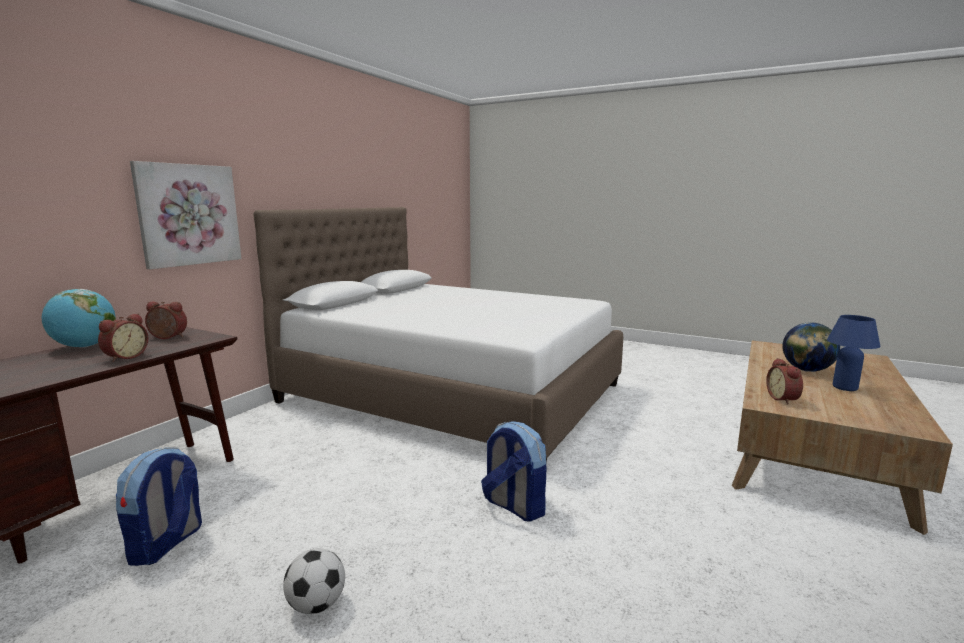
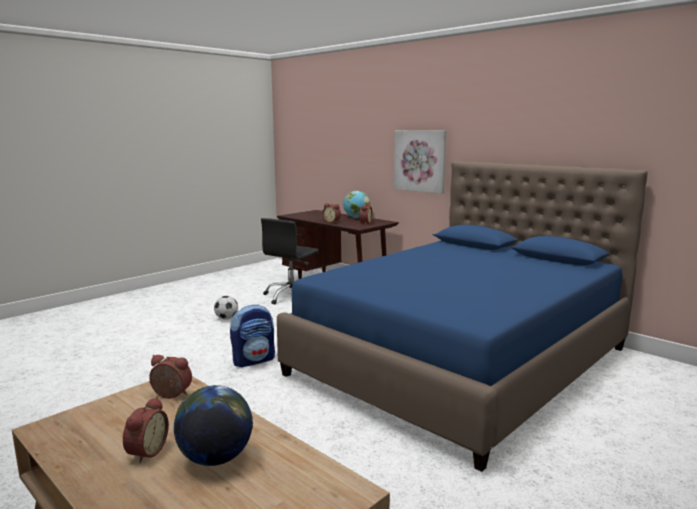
camera: 105 degrees right, 0 degrees up
backpack [116,447,202,566] -> black office chair [261,218,319,304]
white bed [254,207,623,462] -> blue bed [277,161,648,472]
blue table lamp [827,315,880,391] -> alarm clock [123,397,169,463]

